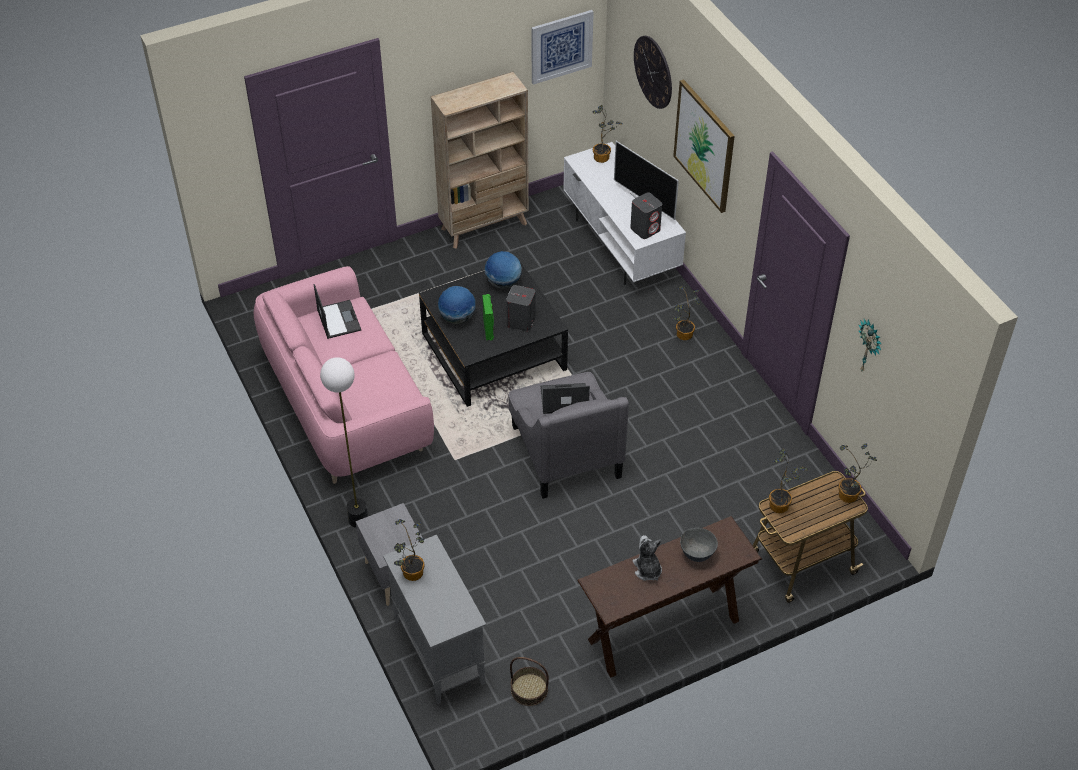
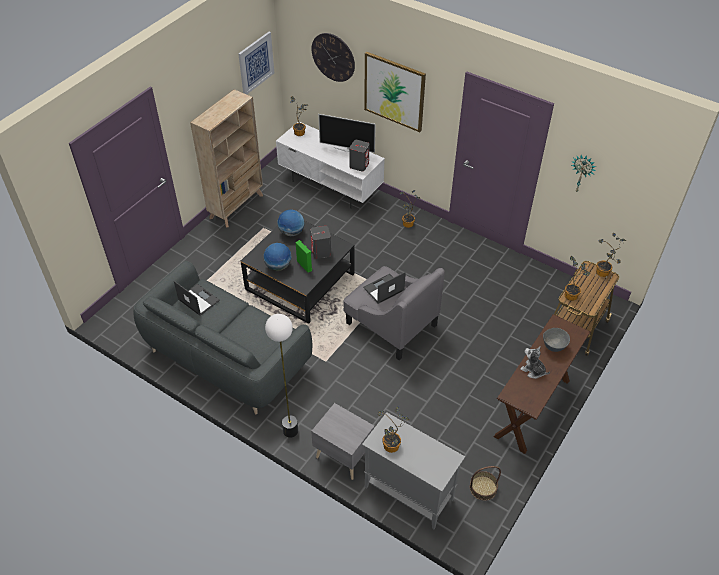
camera: 30 degrees left, 0 degrees up
pink sofa [254,266,434,484] -> grey sofa [134,261,312,414]

